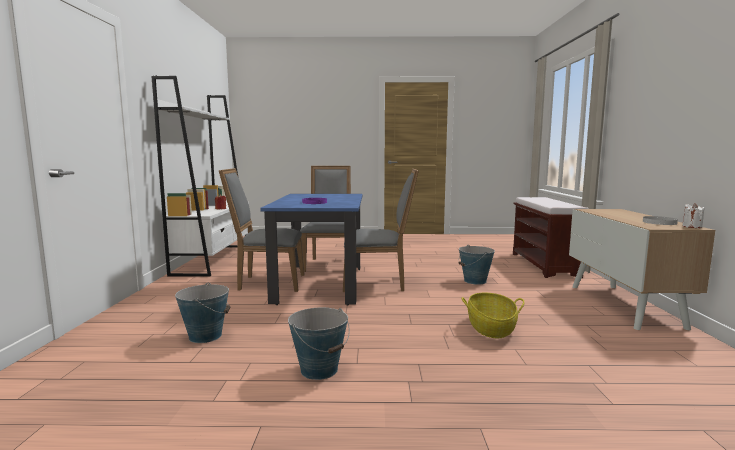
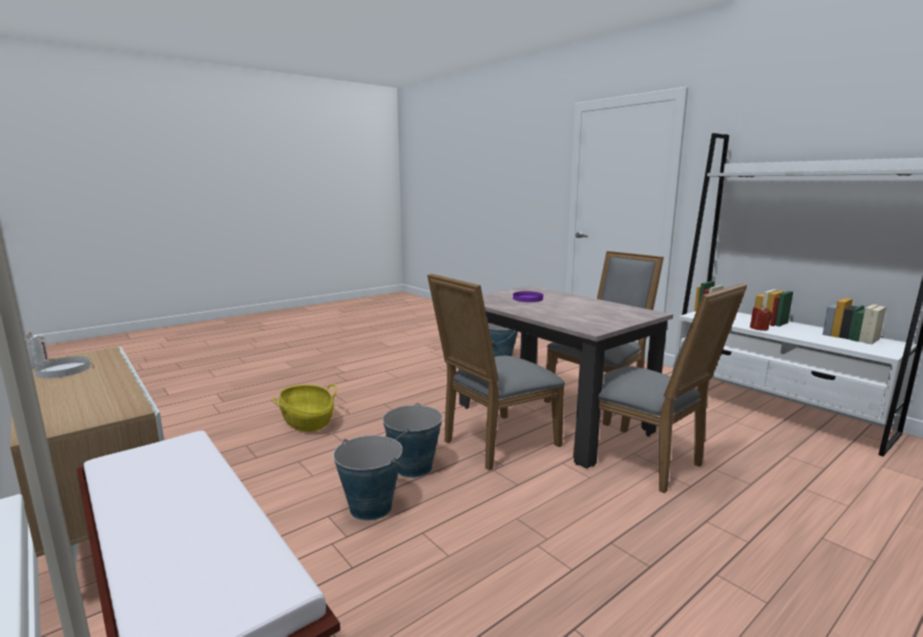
camera: 140 degrees right, 5 degrees up
blue dining table [260,194,362,306] -> beige dining table [459,286,673,468]
bucket [288,308,350,380] -> bucket moved to [382,403,442,478]

